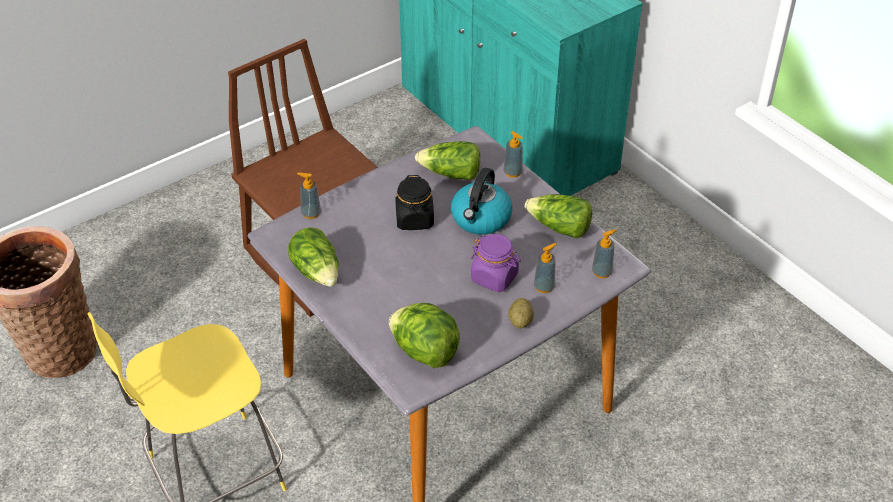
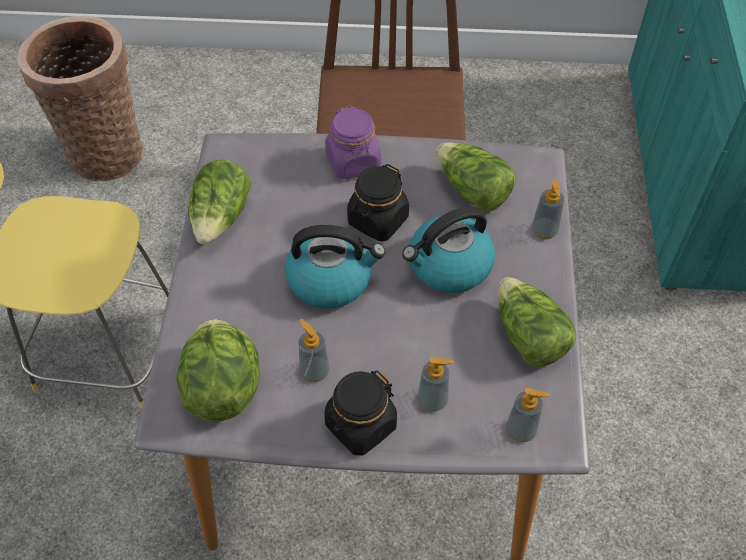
camera: 40 degrees right, 10 degrees up
soap dispenser [297,173,321,219] -> soap dispenser moved to [299,319,329,382]
purple jar [471,234,521,292] -> purple jar moved to [325,105,381,179]
potato [508,298,534,329] -> black jar [324,371,397,455]
none -> kettle [285,225,386,309]

